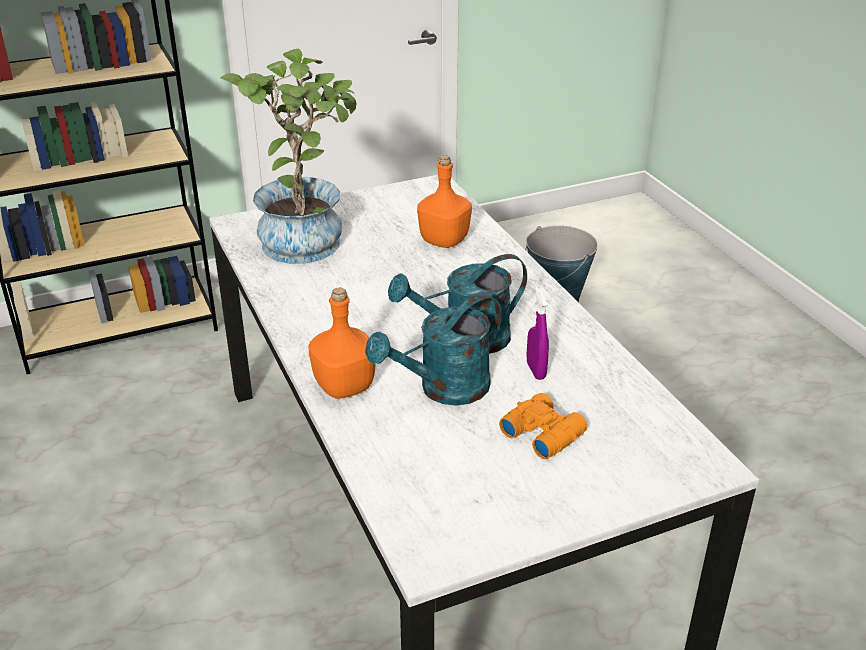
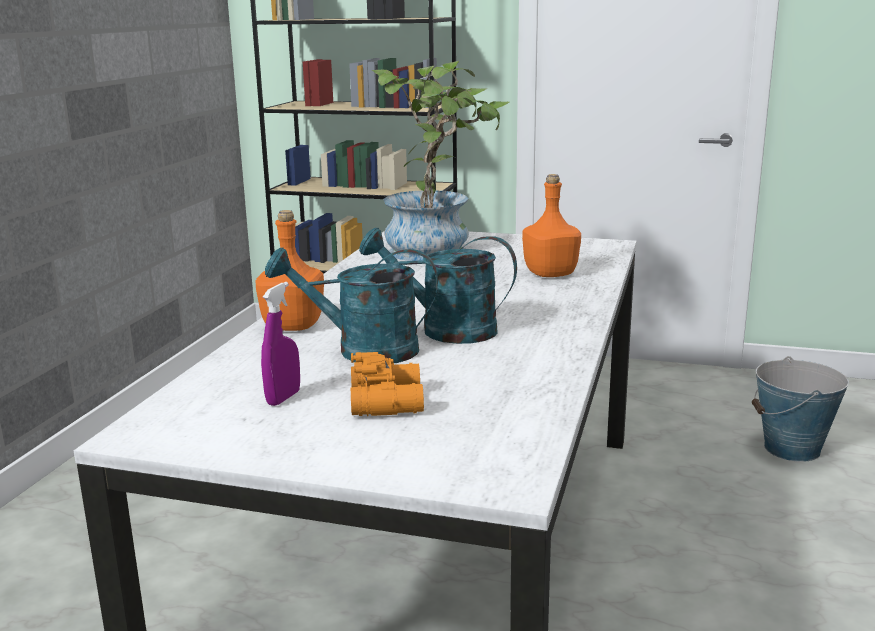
camera: 40 degrees right, 15 degrees down
purple spray bottle [527,287,549,380] -> purple spray bottle moved to [261,282,300,406]

